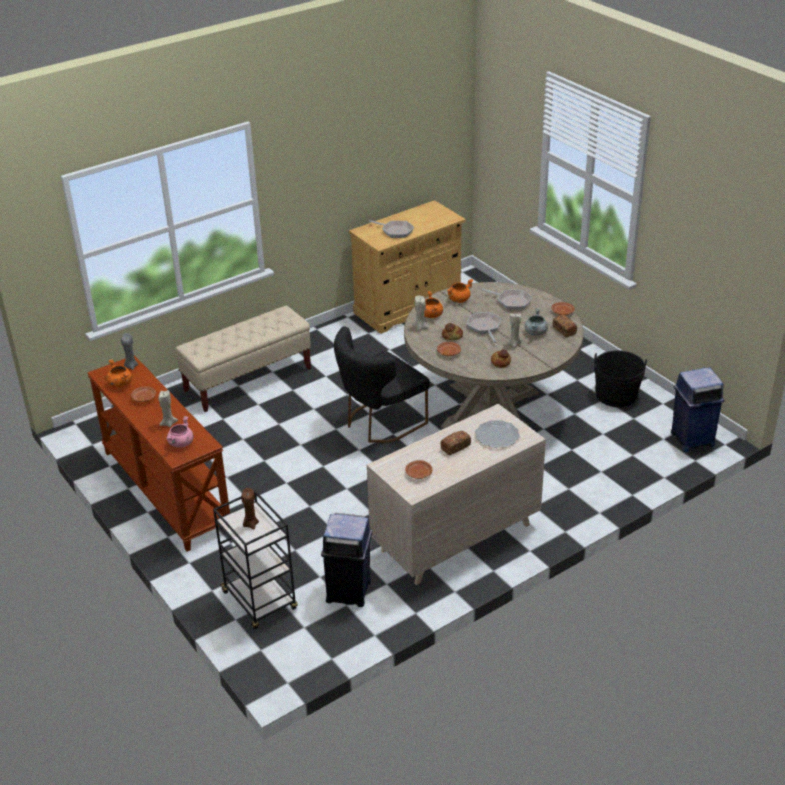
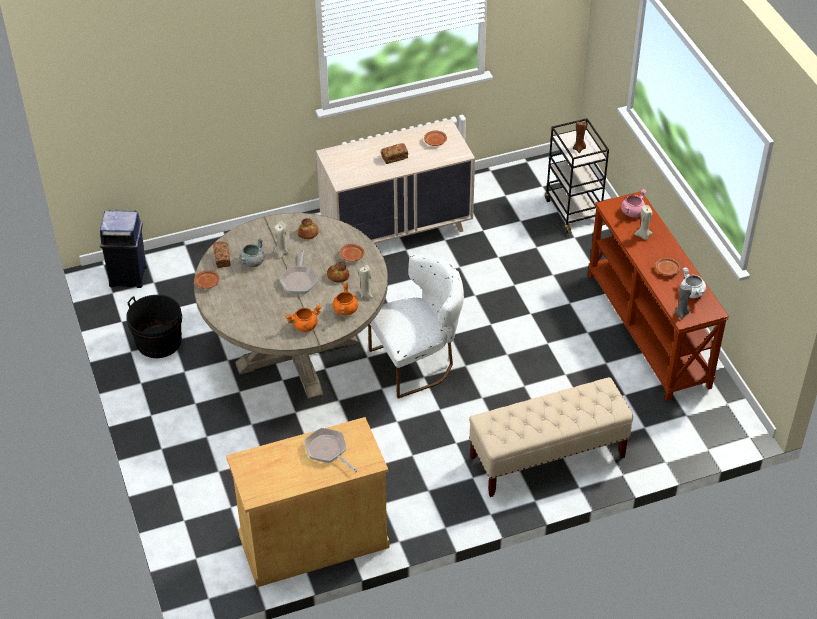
camera: 165 degrees left, 10 degrees up
orange cooking pot [107,359,132,387] -> white cooking pot [681,267,706,298]
blue trash can [321,513,372,607] -> none
black chair [334,327,430,443] -> white chair [368,254,464,399]
plate [475,420,520,448] -> none
frying pan [482,289,532,310] -> none

